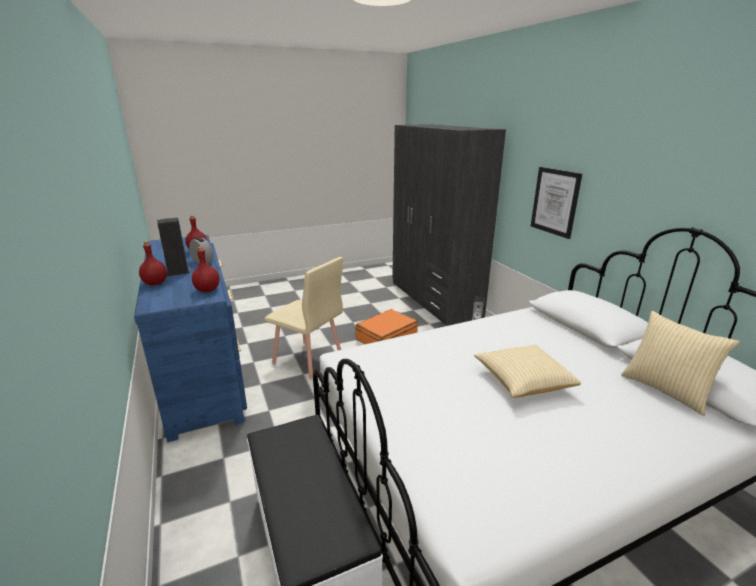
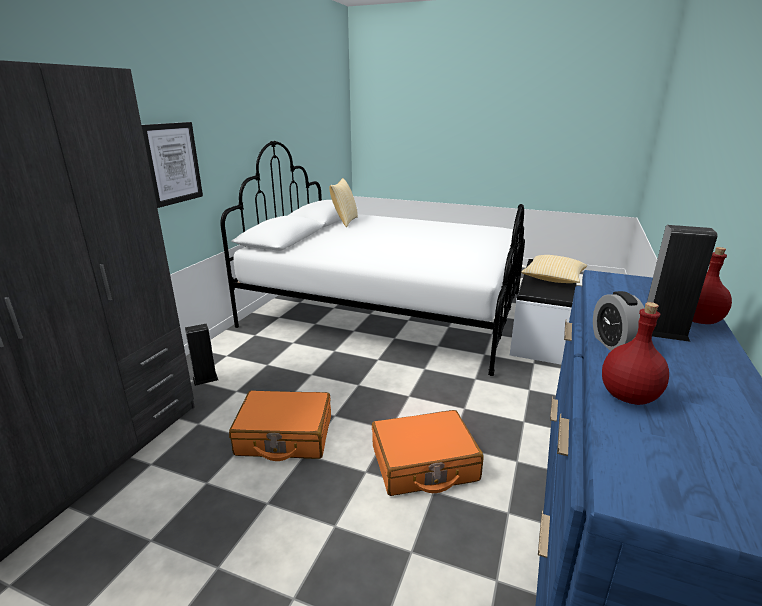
camera: 135 degrees left, 0 degrees up
red bottle [192,246,220,292] -> none
beige chair [264,257,343,379] -> orange suitcase [372,410,483,496]
pillow [474,345,581,398] -> pillow moved to [521,255,587,283]

